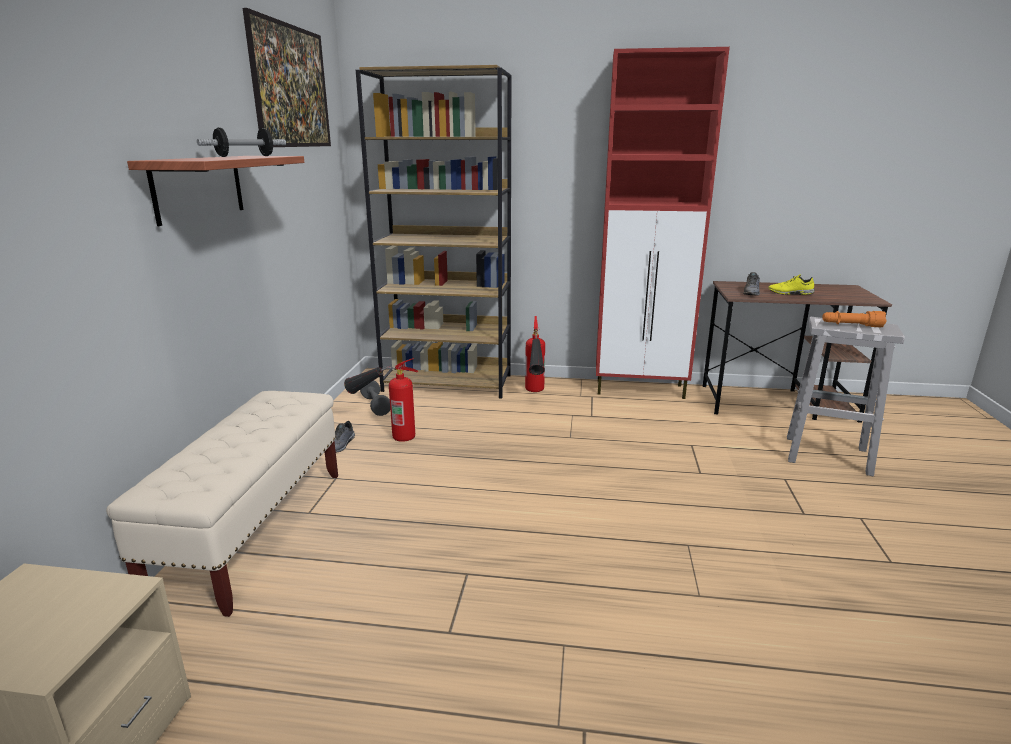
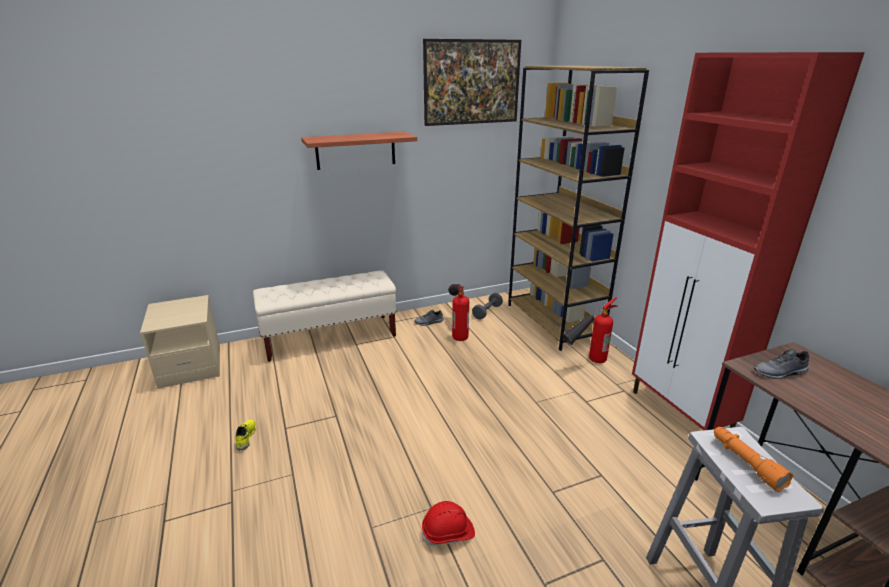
camera: 60 degrees right, 5 degrees up
dumbbell [197,127,286,157] -> none
yellow shoe [768,274,815,295] -> yellow shoe moved to [235,419,256,450]
none -> red hard hat [422,501,475,546]

